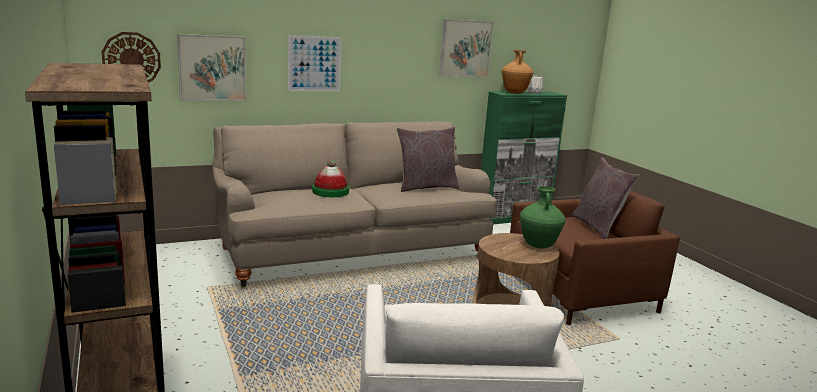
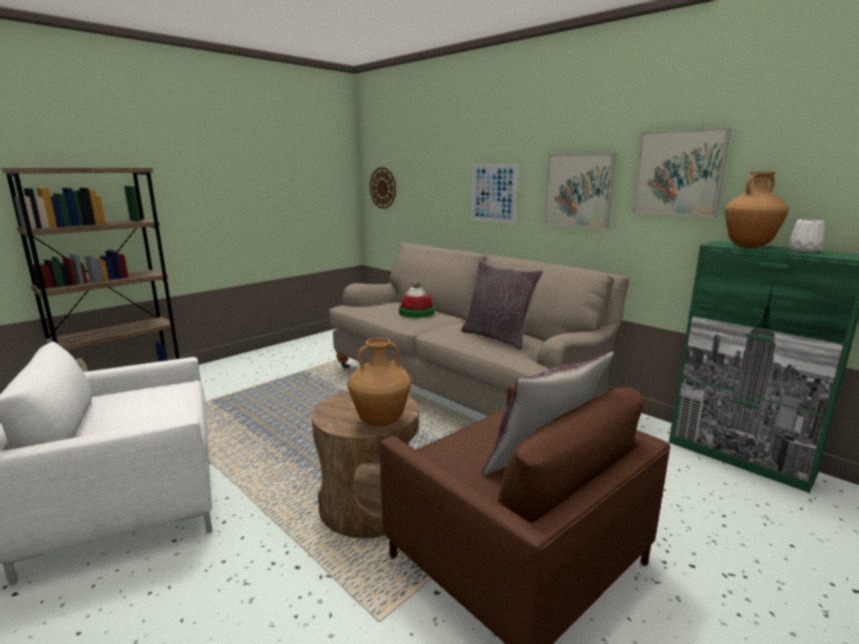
camera: 70 degrees right, 0 degrees up
picture [177,34,246,101] -> picture moved to [544,153,616,230]
green vase [520,186,566,249] -> brown vase [347,338,411,426]

